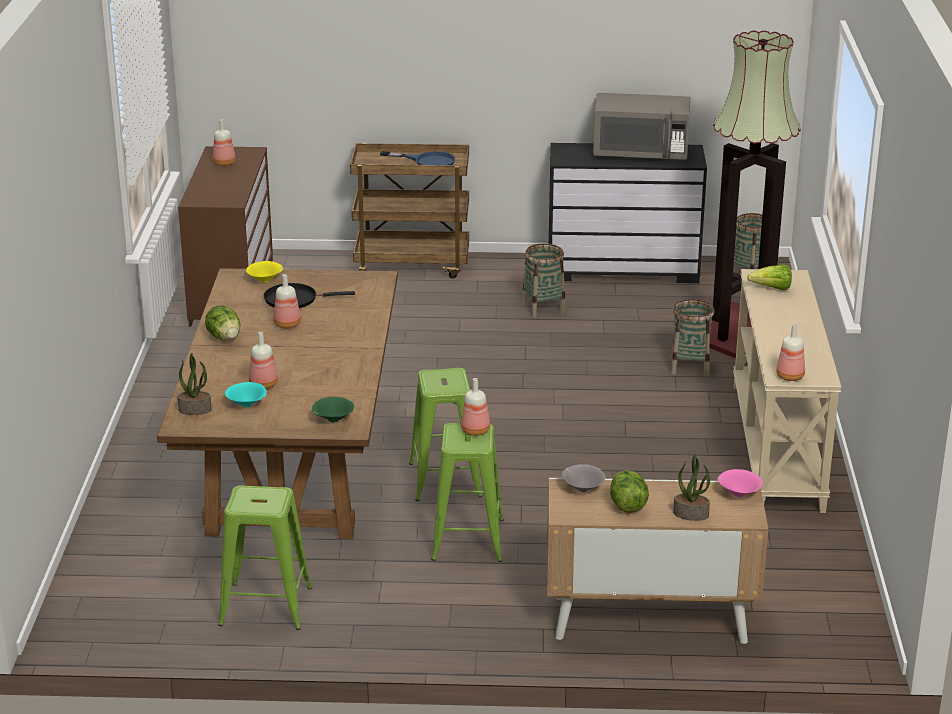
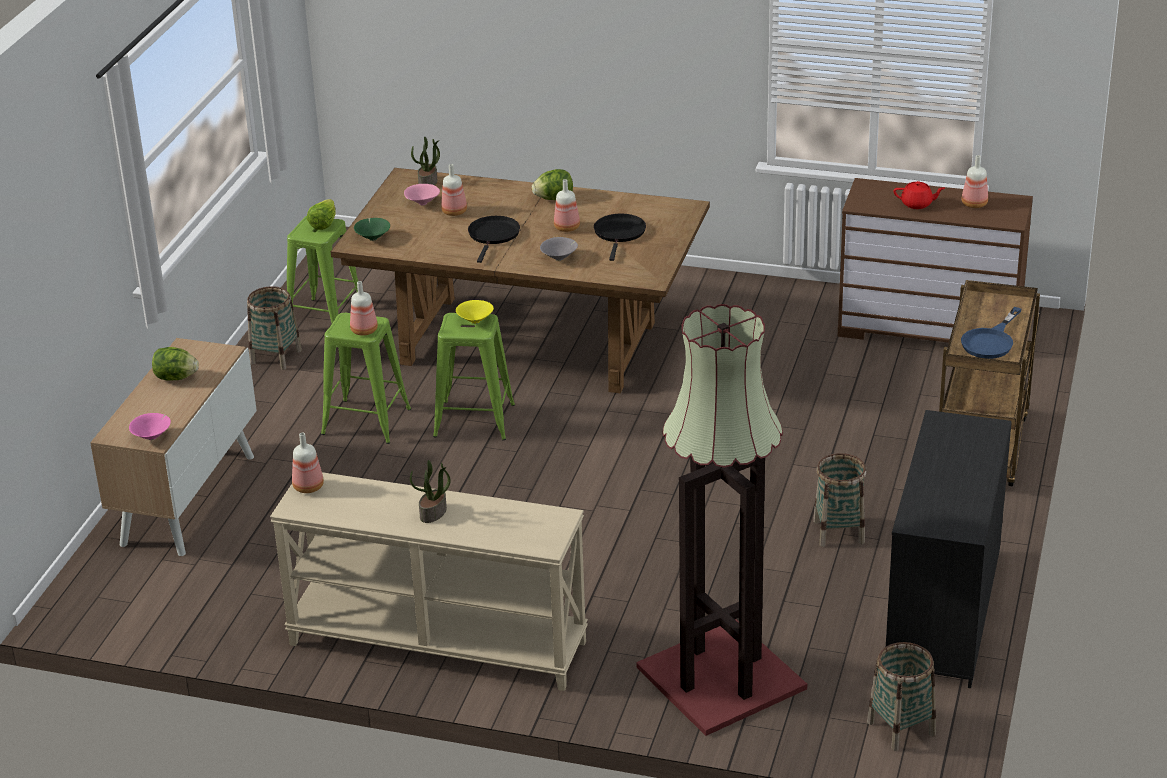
camera: 105 degrees right, 5 degrees up
turquoise bowl [225,382,267,407] -> pink bowl [404,184,440,205]
yellow bowl [246,261,283,283] -> yellow bowl moved to [456,300,494,324]
grey bowl [562,464,606,492] -> grey bowl moved to [540,237,578,261]
grey microwave [593,93,690,160] -> none
basket [671,299,714,377] -> basket moved to [247,286,302,370]
potted plant [673,454,710,521] -> potted plant moved to [410,460,451,523]
lettuce [747,265,792,290] -> lettuce moved to [307,199,336,230]
none -> black frying pan [468,216,520,263]
none -> red teapot [893,181,945,209]

